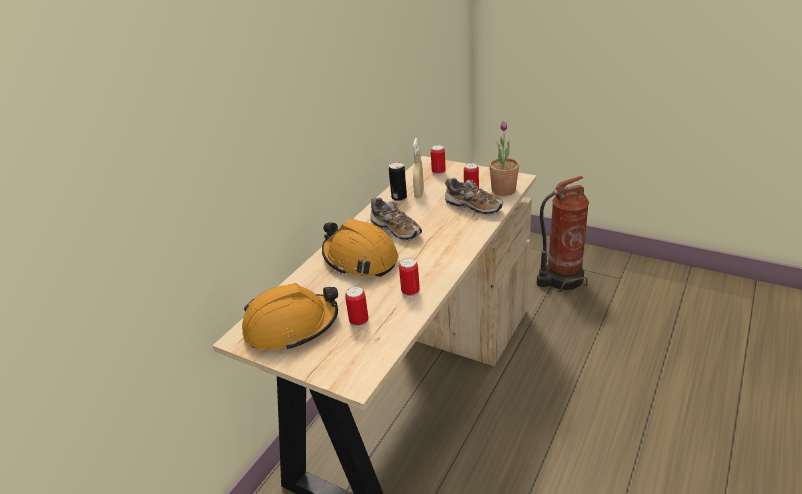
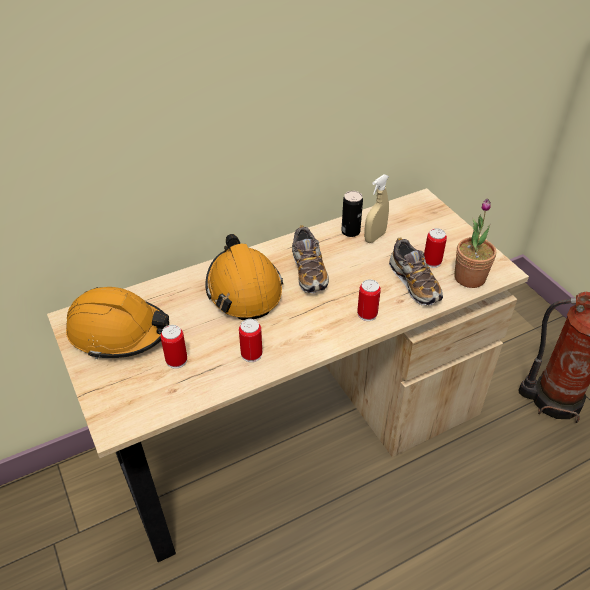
camera: 30 degrees right, 10 degrees up
can [431,145,446,175] -> can moved to [357,279,381,321]

